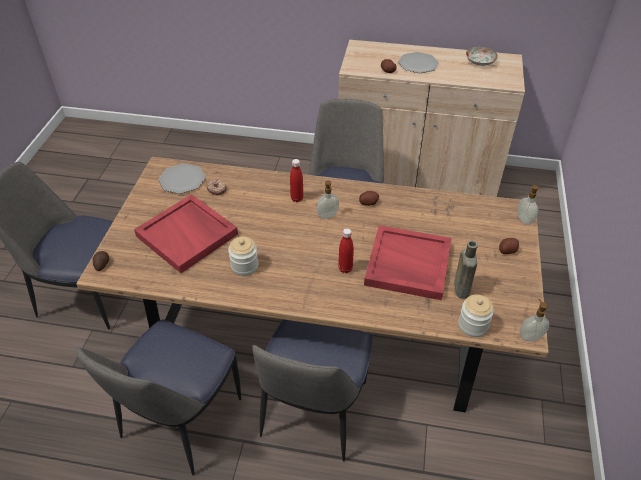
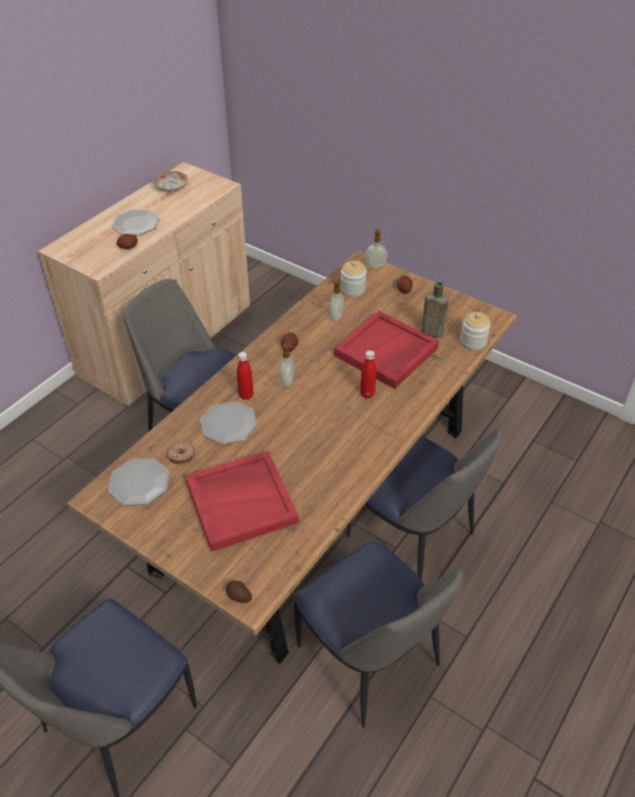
camera: 65 degrees left, 0 degrees up
jar [228,236,258,276] -> jar moved to [341,261,367,297]
soap dispenser [520,299,549,342] -> soap dispenser moved to [329,280,344,321]
none -> plate [200,401,258,444]

